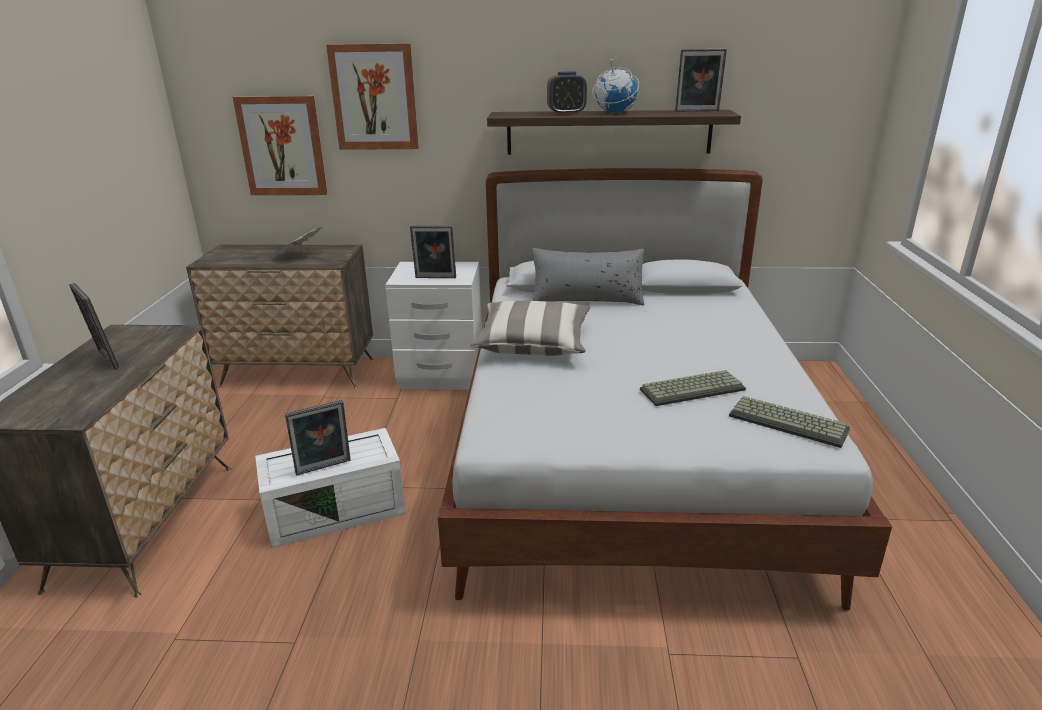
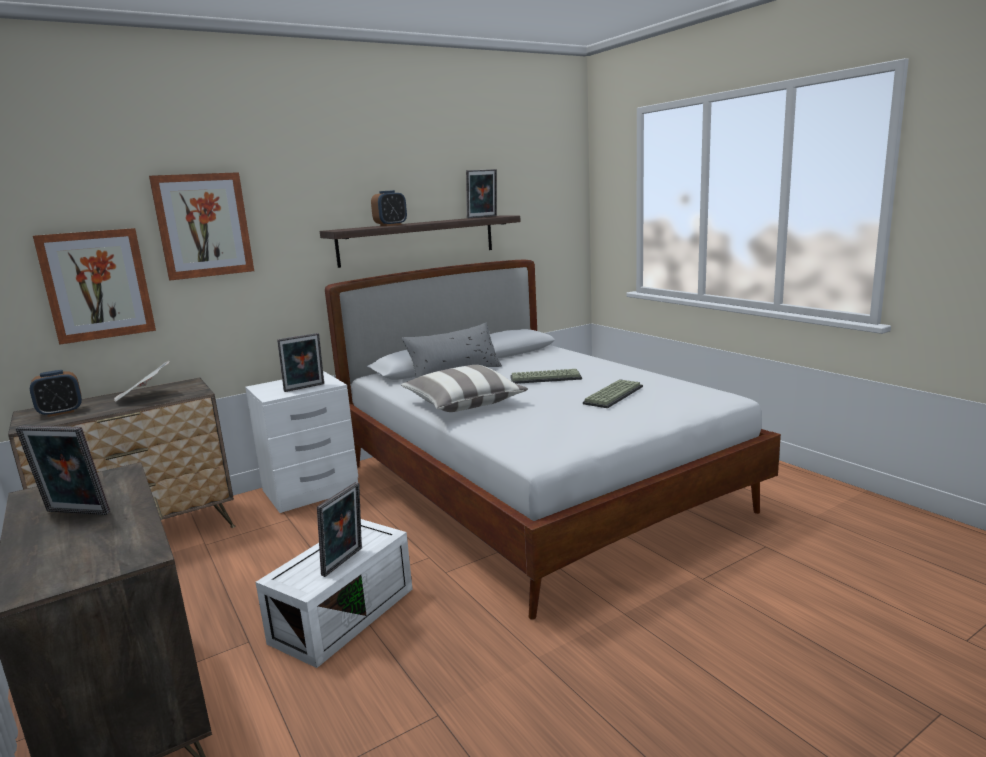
camera: 35 degrees left, 10 degrees down
globe [592,56,639,113] -> none
keyboard [729,396,850,448] -> keyboard moved to [510,369,582,384]
none -> alarm clock [30,370,82,417]

